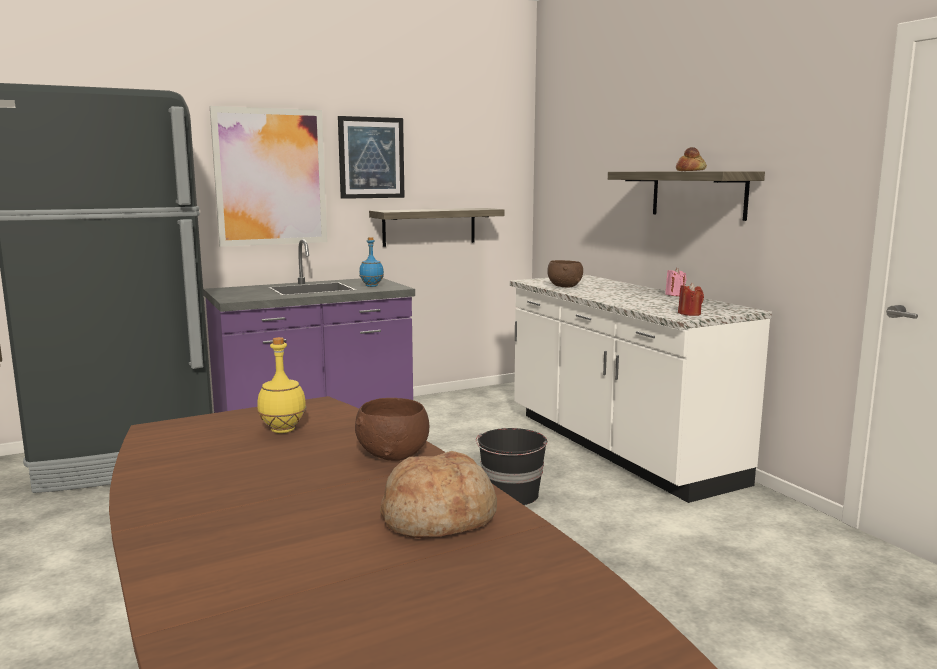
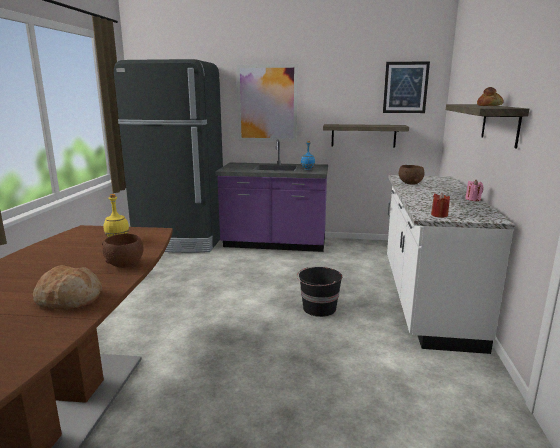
camera: 35 degrees right, 5 degrees up
picture [338,116,405,199] -> picture moved to [383,61,430,113]

